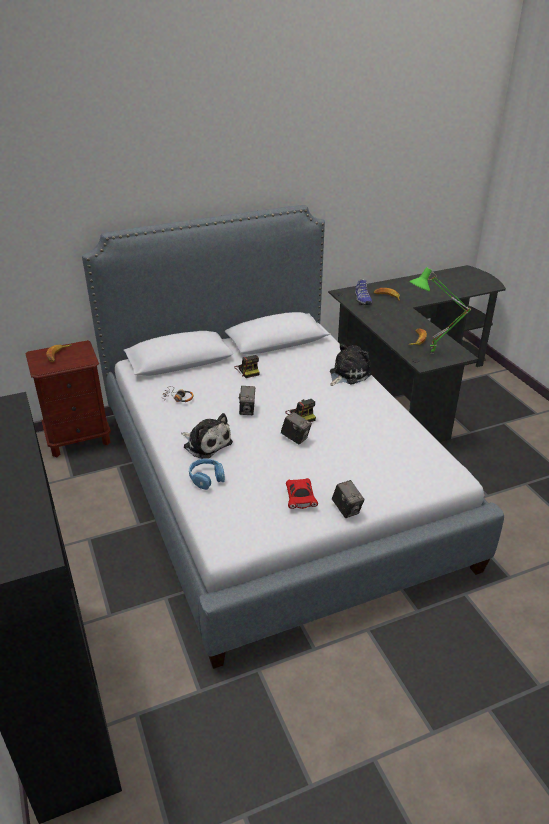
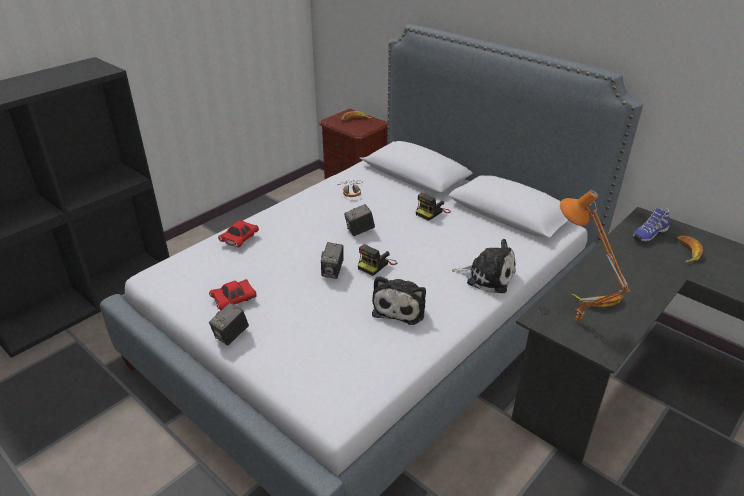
camera: 65 degrees right, 0 degrees up
plush toy [181,413,233,459] -> plush toy moved to [372,276,426,325]
blue headphones [189,458,225,490] -> red toy car [218,221,259,247]
green table lamp [410,267,471,353] -> orange table lamp [560,190,630,323]

